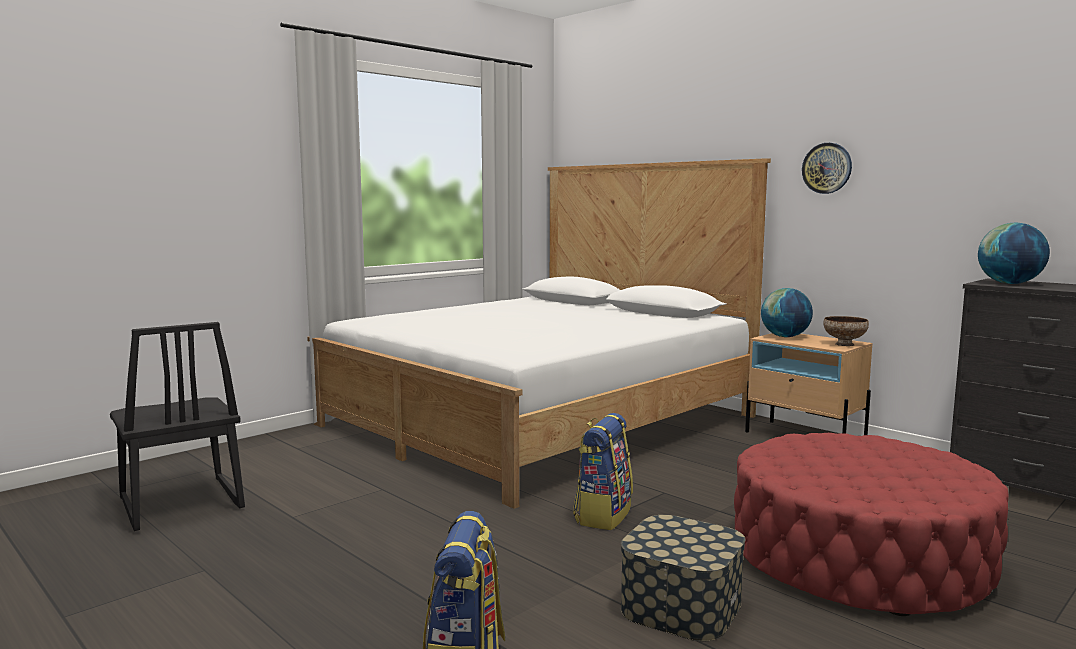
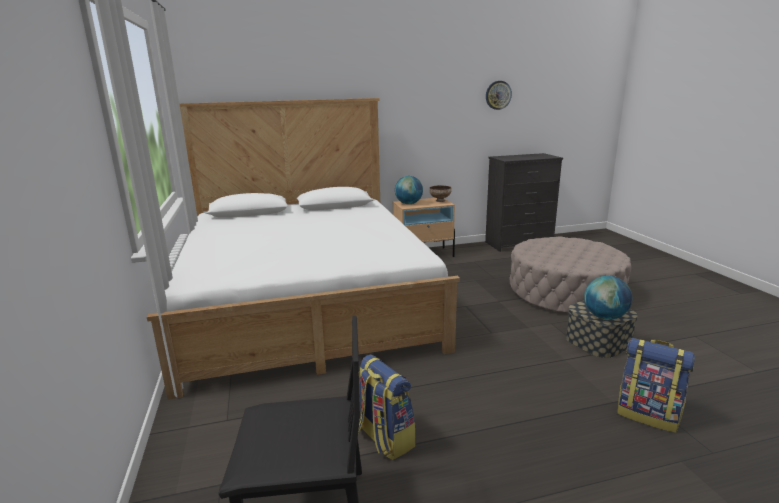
camera: 60 degrees left, 10 degrees up
backpack [573,413,633,530] -> backpack moved to [358,355,415,460]
red ottoman [734,433,1009,616] -> beige ottoman [510,236,631,313]
wall clock [802,143,852,194] -> wall clock moved to [486,81,512,110]
globe [978,223,1050,284] -> globe moved to [584,276,632,320]

